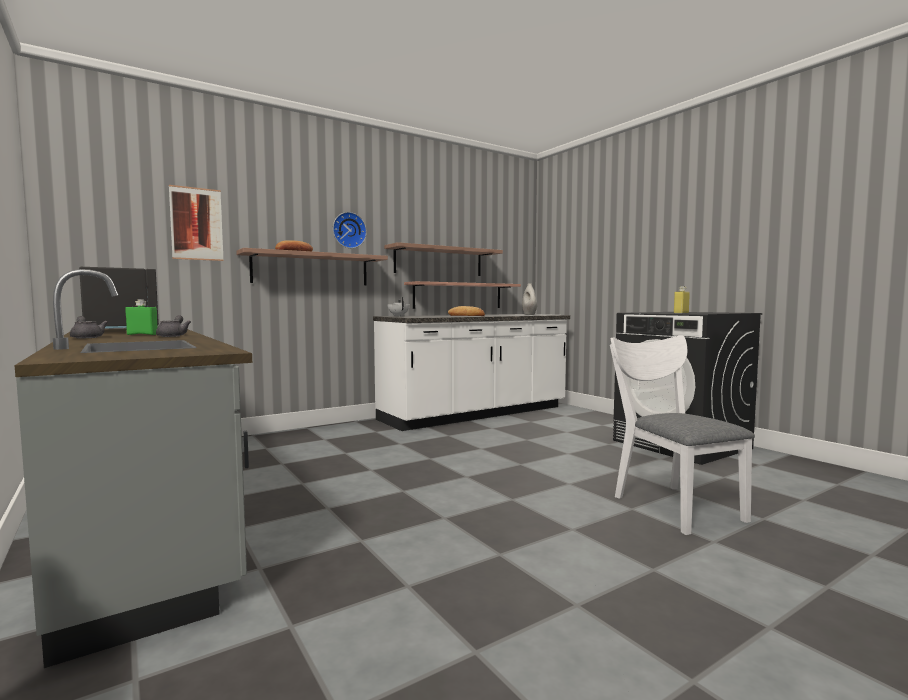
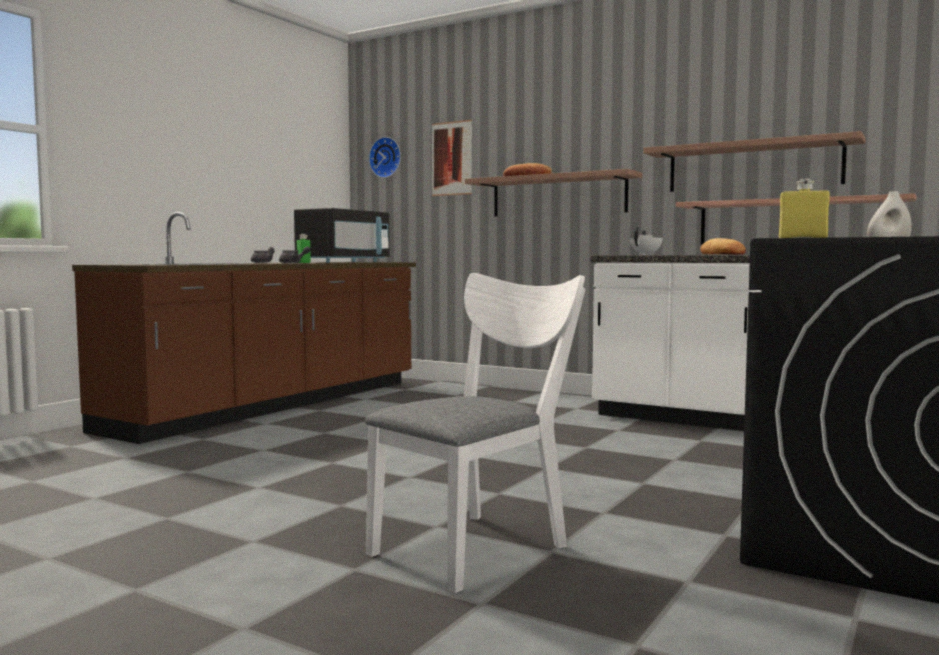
camera: 65 degrees right, 0 degrees up
grey counter [15,269,252,668] -> brown counter [72,212,416,444]
wall clock [333,212,367,248] -> wall clock moved to [369,137,401,178]

